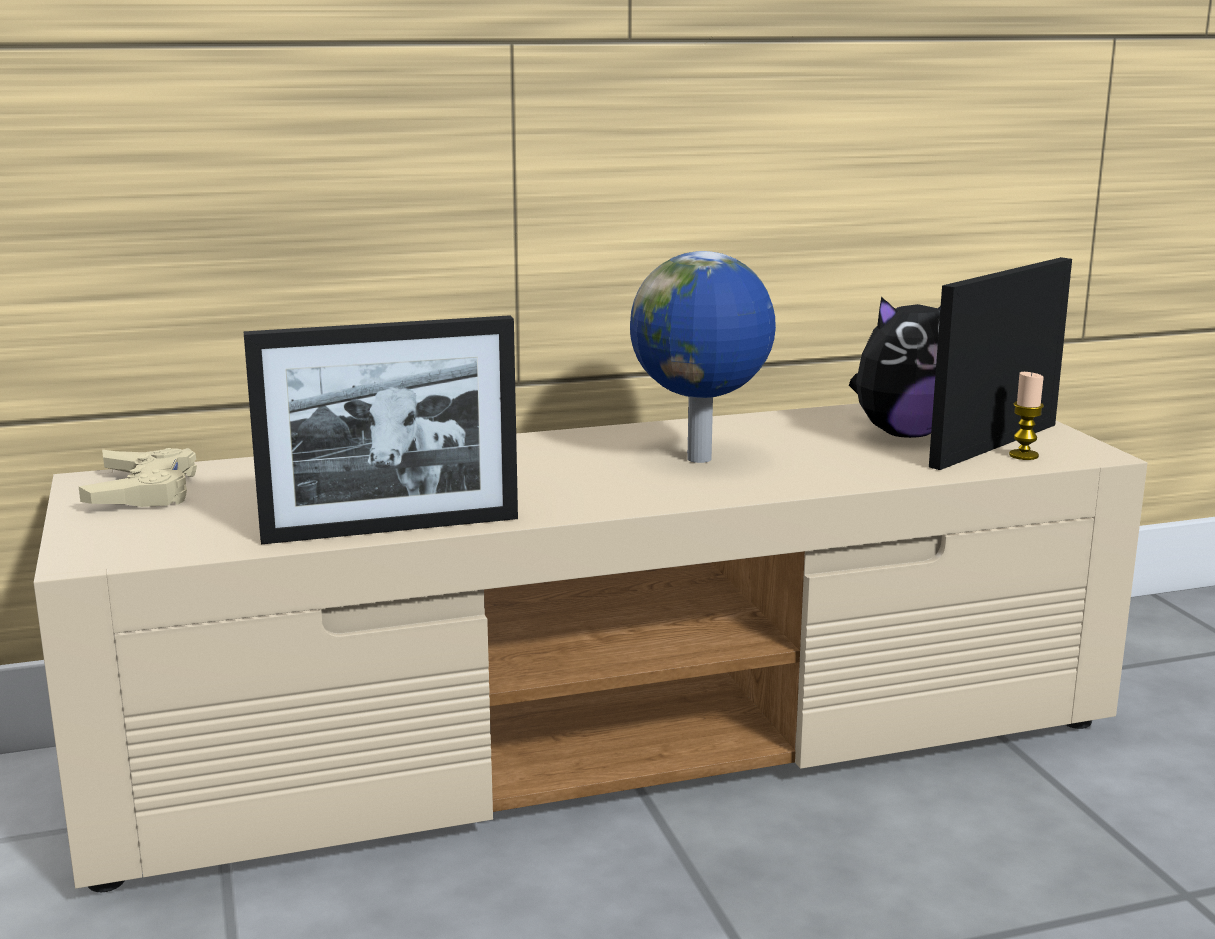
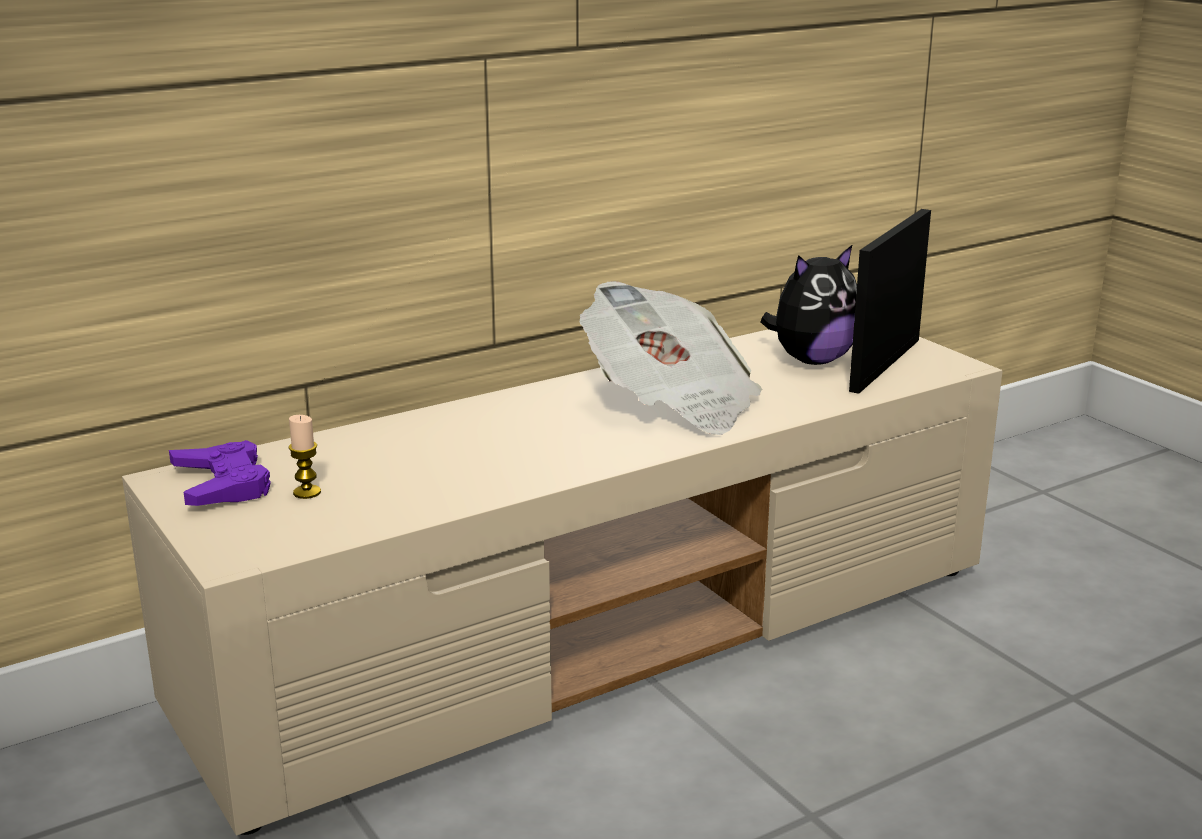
camera: 15 degrees left, 5 degrees up
beige game controller [79,448,197,507] -> purple game controller [169,440,271,506]
picture frame [244,315,518,544] -> none
globe [630,251,776,463] -> newspaper [580,281,762,435]
candle [1009,372,1044,460] -> candle moved to [289,415,321,499]

